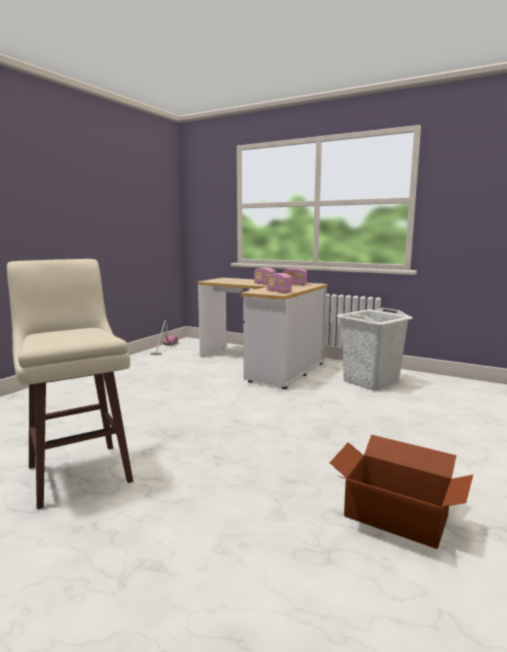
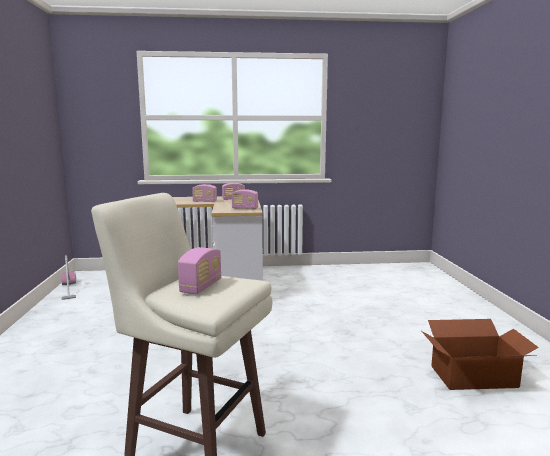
camera: 35 degrees left, 0 degrees up
white laundry basket [337,308,413,391] -> none
none -> radio [178,247,221,294]

